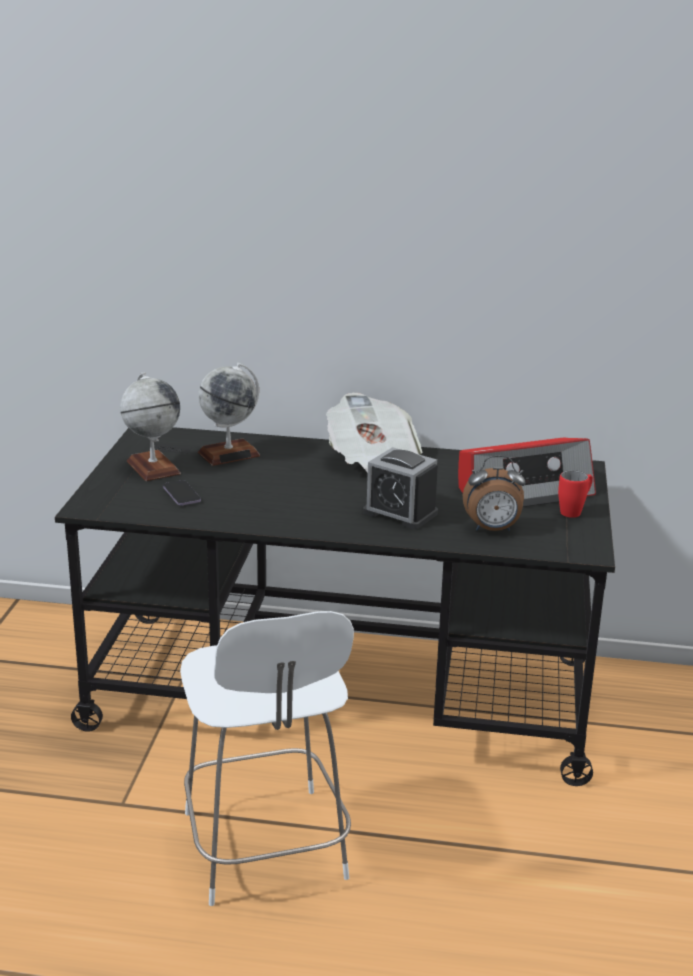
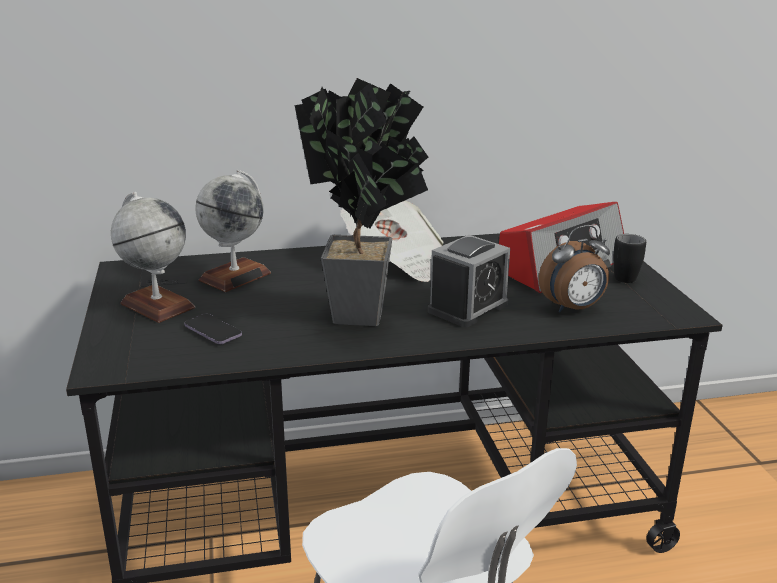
camera: 20 degrees left, 0 degrees up
alarm clock [363,447,438,529] -> alarm clock turned 60 degrees counterclockwise [428,235,510,327]
red mug [558,470,593,518] -> black mug [613,234,646,283]
none -> potted plant [295,78,428,326]

